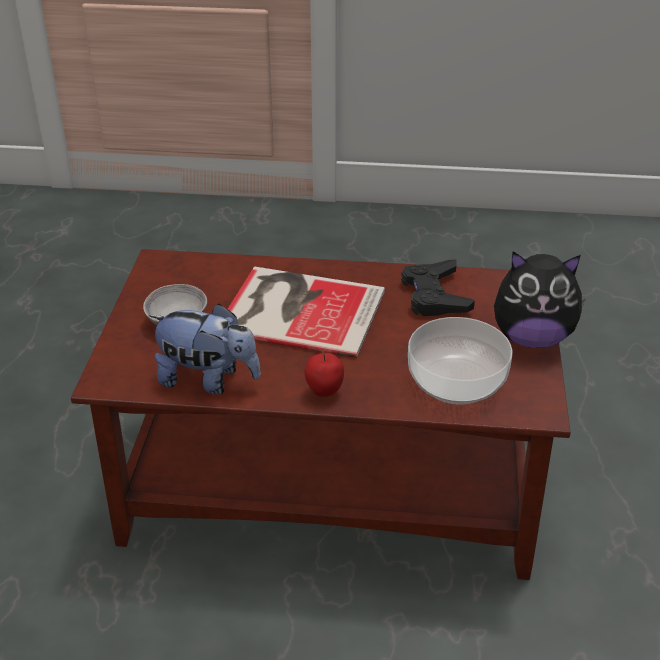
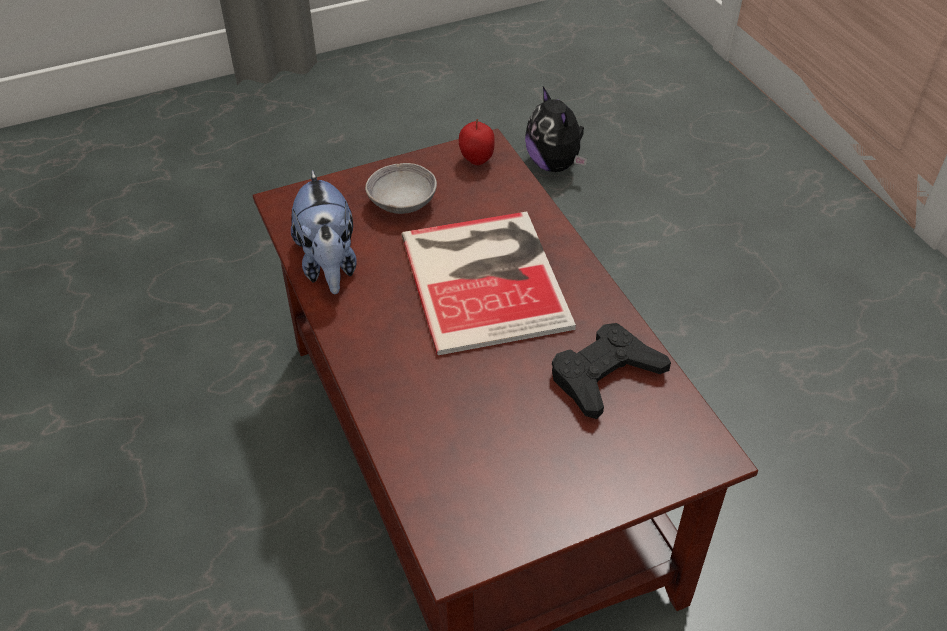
camera: 60 degrees right, 10 degrees up
apple [305,351,344,397] -> apple moved to [459,119,495,165]
bowl [408,317,512,405] -> none
plush toy [494,251,585,348] -> plush toy moved to [525,87,587,172]

